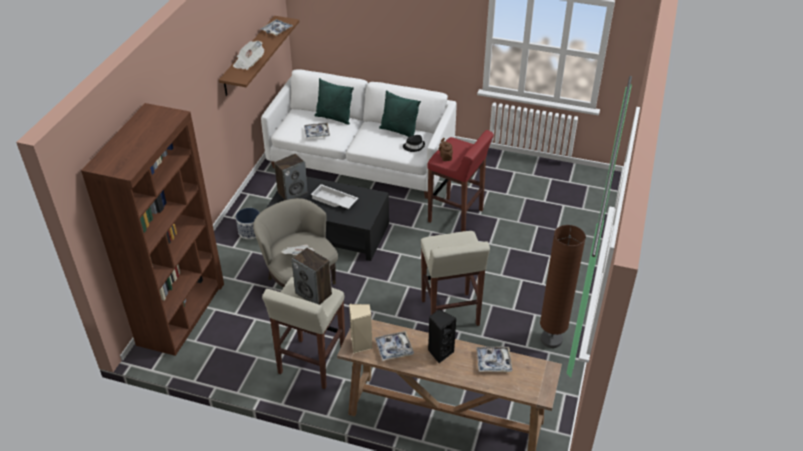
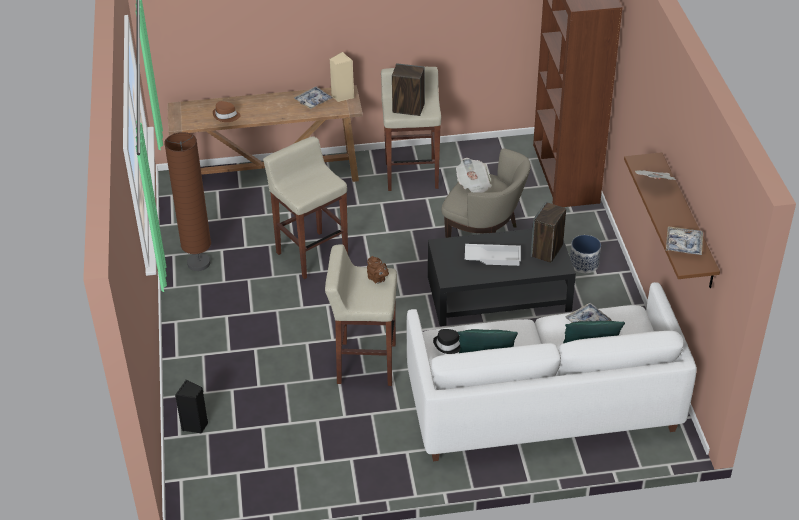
camera: 155 degrees right, 0 degrees up
red stool [427,130,494,232] -> beige stool [325,244,397,386]
black speaker [428,309,456,363] -> black speaker moved to [175,380,208,434]
tray [476,347,512,372] -> brown hat [213,101,241,122]

